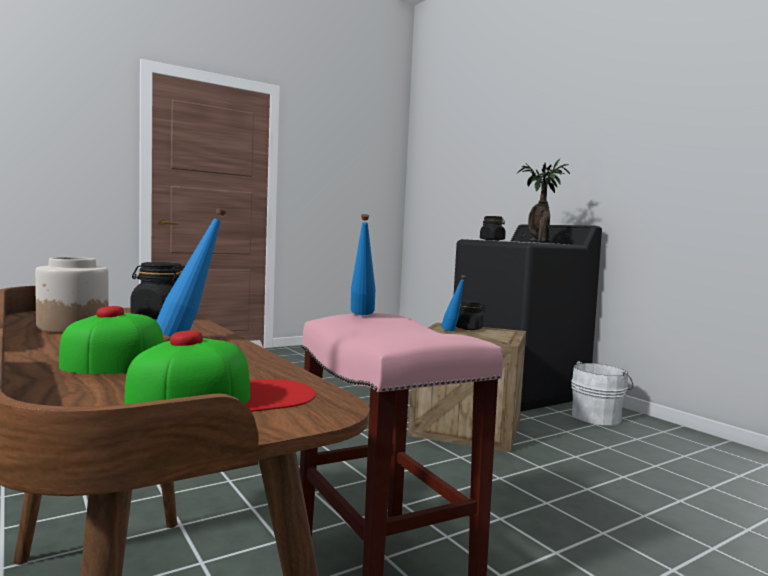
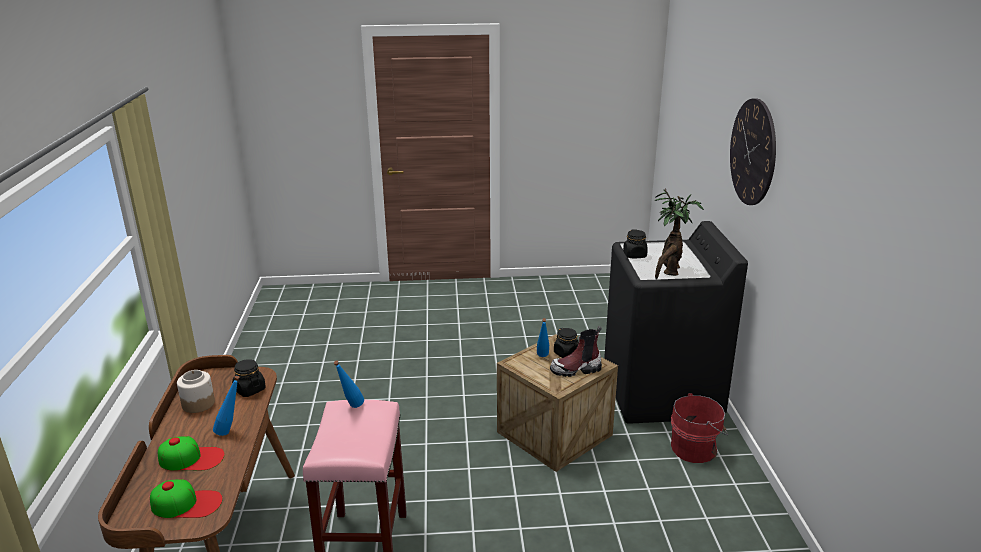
camera: 30 degrees right, 20 degrees up
white bucket [571,361,633,425] -> red bucket [671,393,728,463]
none -> boot [550,326,602,377]
none -> wall clock [730,98,776,205]

